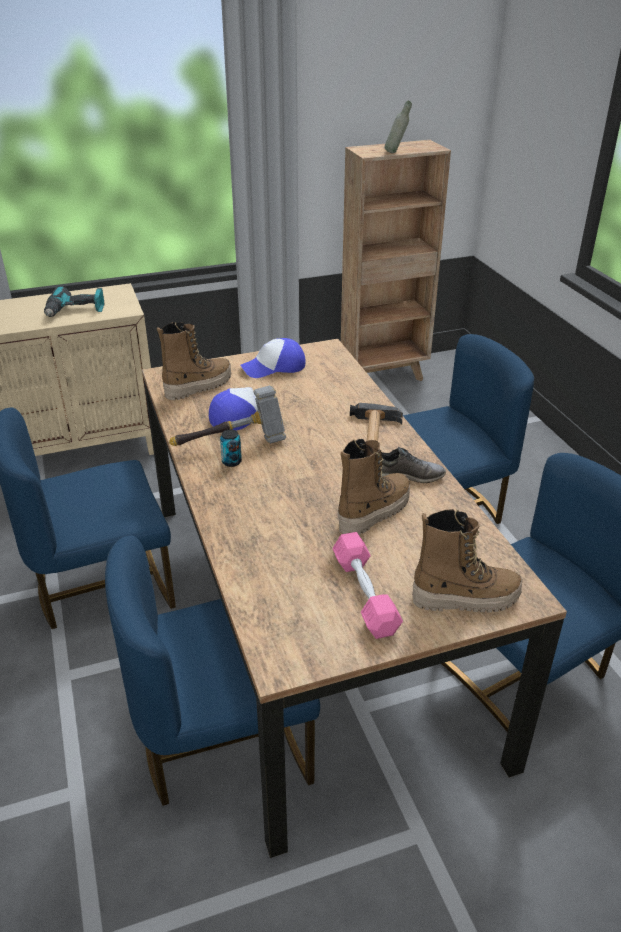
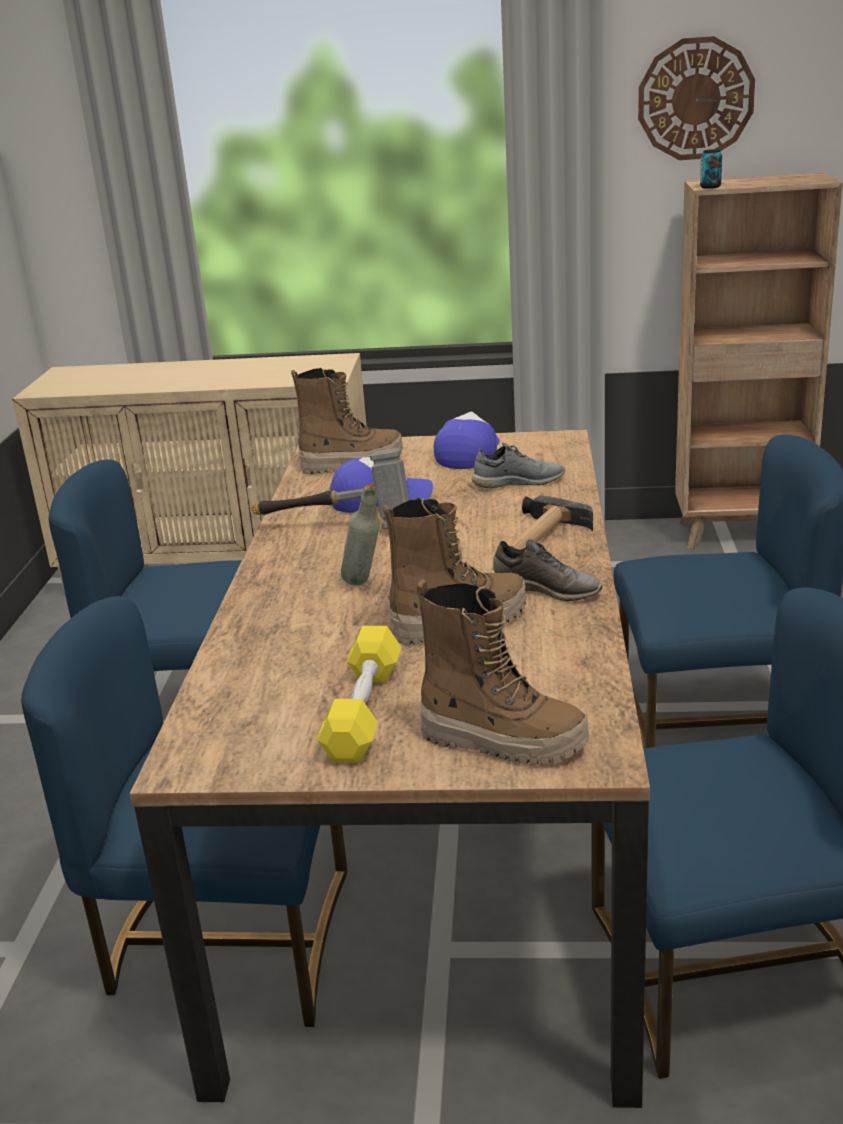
camera: 25 degrees right, 10 degrees down
power drill [44,286,104,317] -> none
can [220,429,242,467] -> can moved to [700,149,722,189]
cap [240,338,306,378] -> cap turned 105 degrees clockwise [434,412,500,469]
pink dumbbell [333,532,403,639] -> yellow dumbbell [317,626,401,763]
grey bottle [385,101,412,153] -> grey bottle moved to [341,489,380,586]
none -> grey shoe [472,443,565,488]
none -> wall clock [638,36,755,160]

